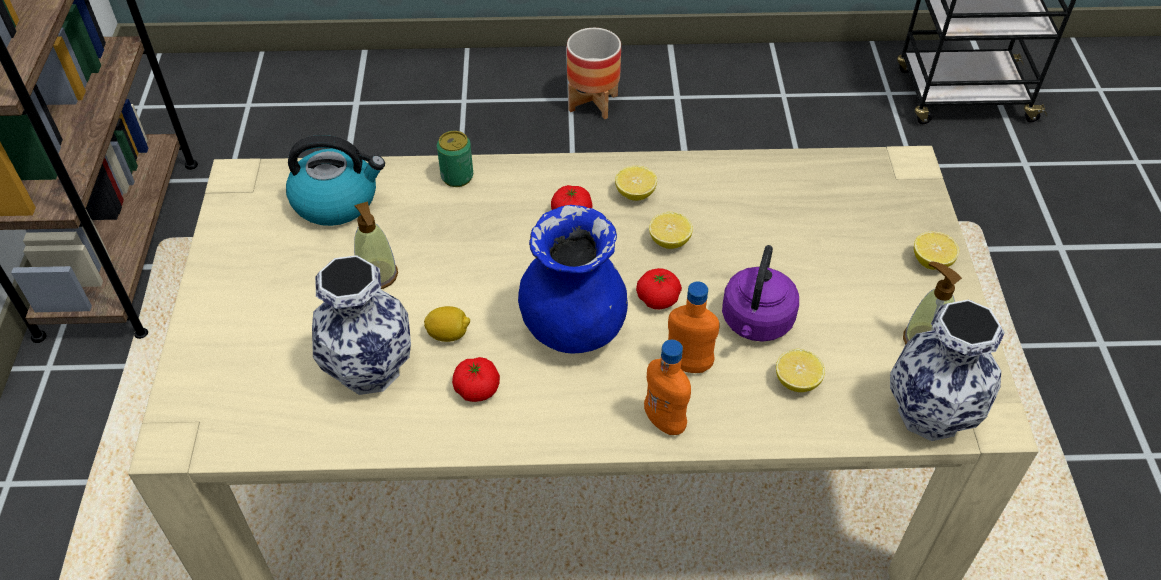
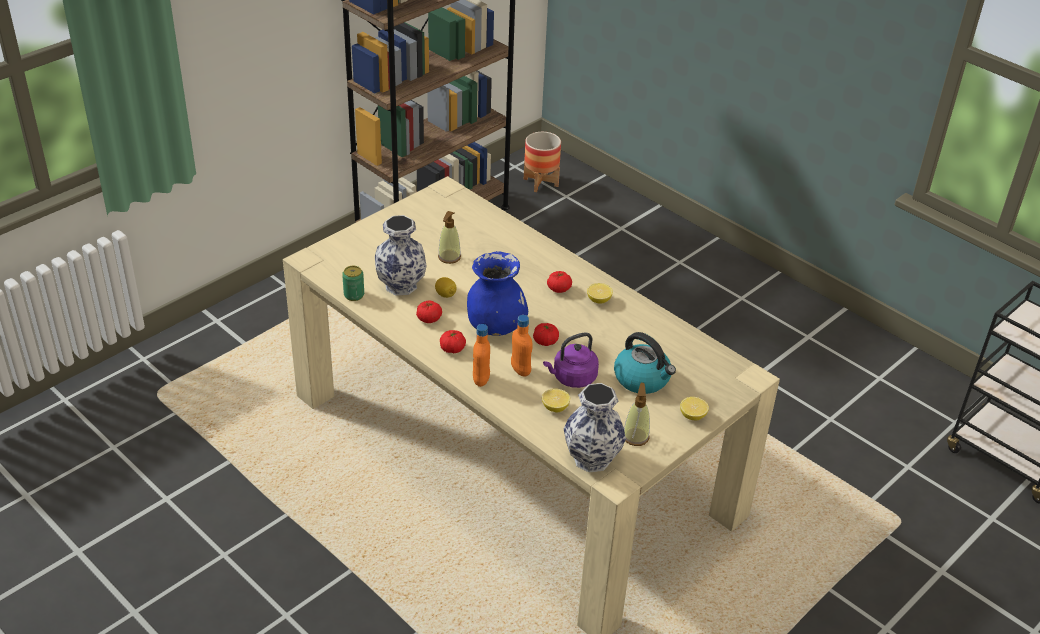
camera: 45 degrees right, 10 degrees down
kettle [286,135,385,226] -> kettle moved to [614,332,676,394]
can [437,131,473,187] -> can moved to [342,266,364,301]
planter [567,28,621,119] -> planter moved to [524,132,561,192]
lemon [649,212,693,249] -> none
none -> tomato [440,330,466,353]

